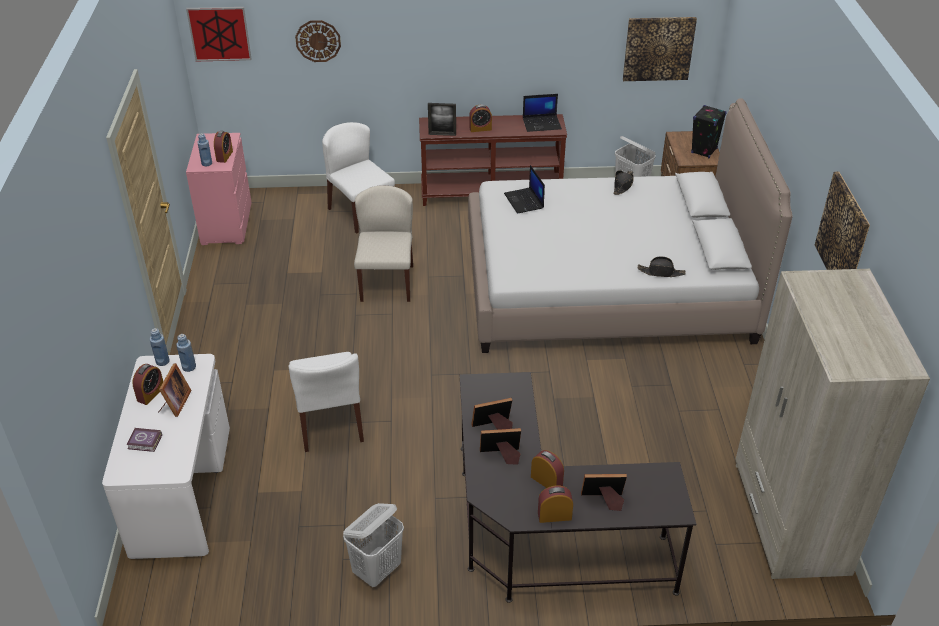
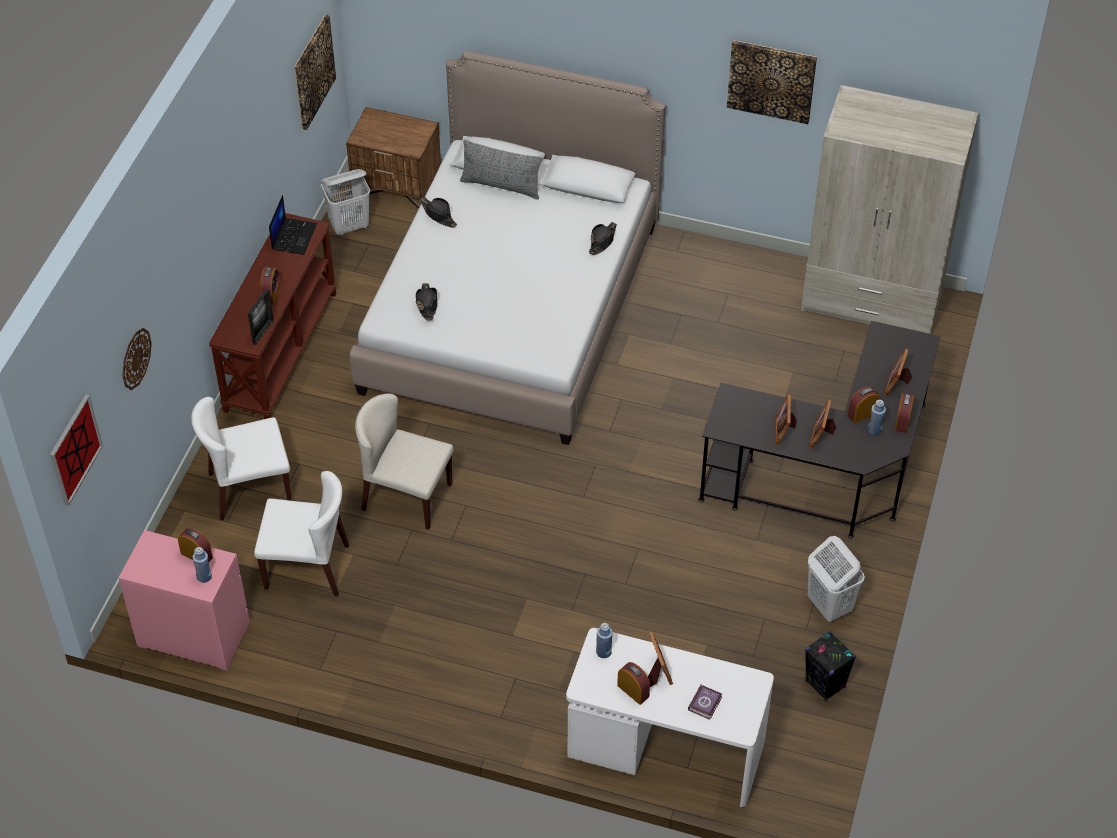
camera: 70 degrees left, 10 degrees up
blue bottle [150,328,170,366] -> blue bottle moved to [868,400,886,435]
picture frame [158,363,191,417] -> picture frame turned 45 degrees clockwise [648,632,673,687]
white chair [289,352,364,452] -> white chair moved to [254,471,349,597]
laptop [504,165,545,214] -> black hat [416,283,437,321]
black speaker [691,105,727,158] -> black speaker moved to [805,631,856,701]
none -> grey pillow [460,140,543,200]

